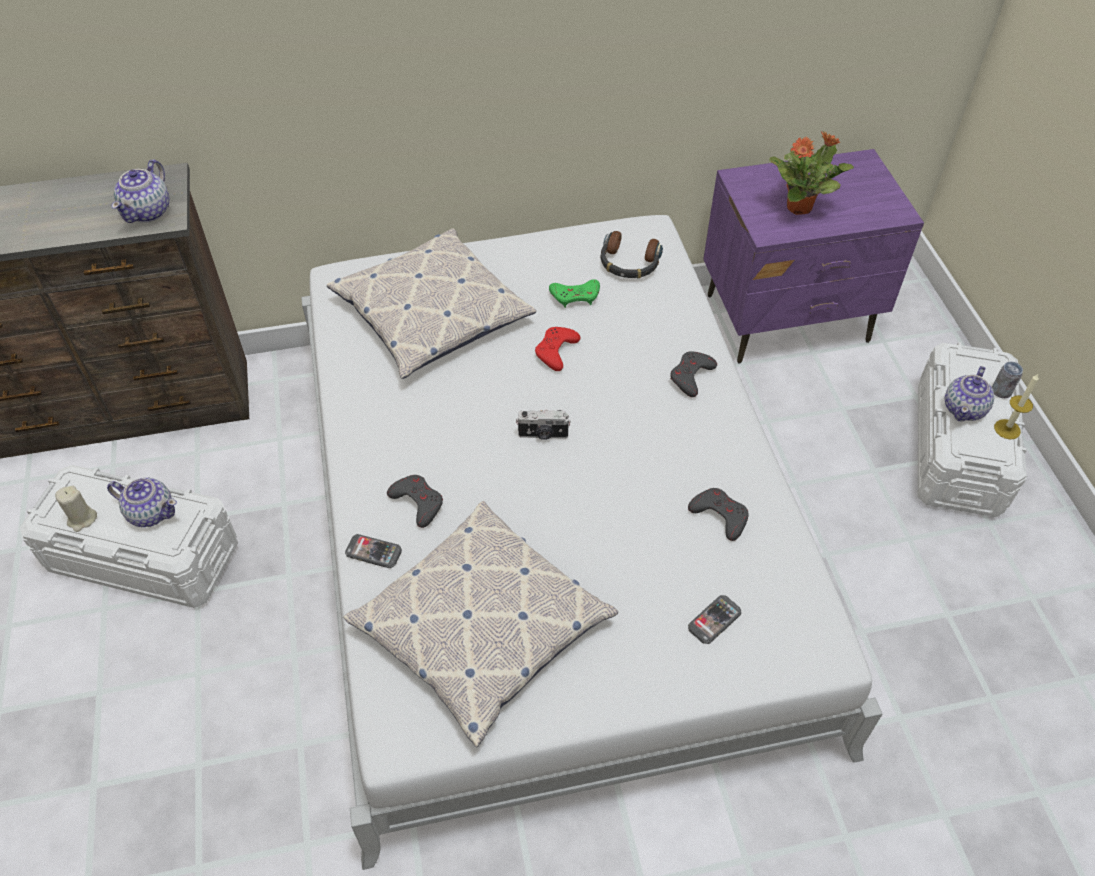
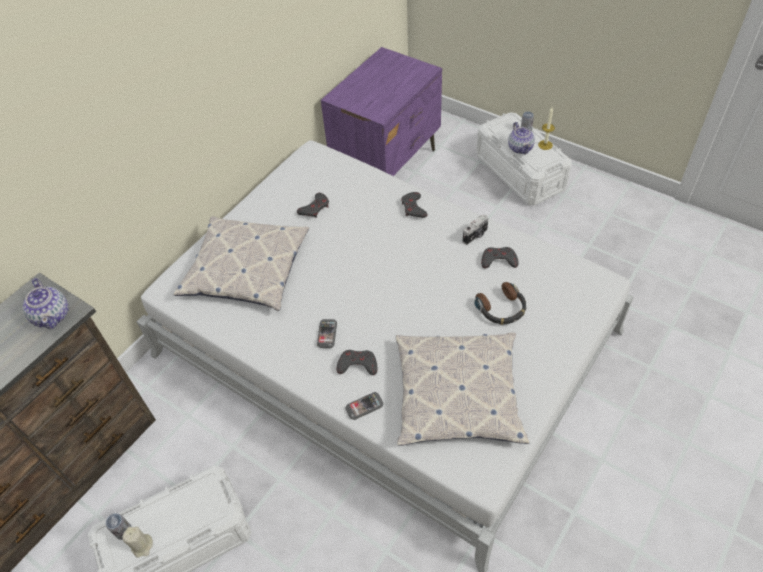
camera: 40 degrees left, 0 degrees up
teapot [107,478,177,527] -> none
camera [516,410,571,440] -> camera moved to [463,214,488,245]
red game controller [535,327,581,371] -> none
green game controller [549,279,600,308] -> grey game controller [297,193,329,218]
headphones [601,231,663,278] -> headphones moved to [475,282,526,325]
phone [688,595,741,644] -> phone moved to [317,319,337,348]
potted plant [769,131,854,215] -> none
none -> can [106,513,132,540]

